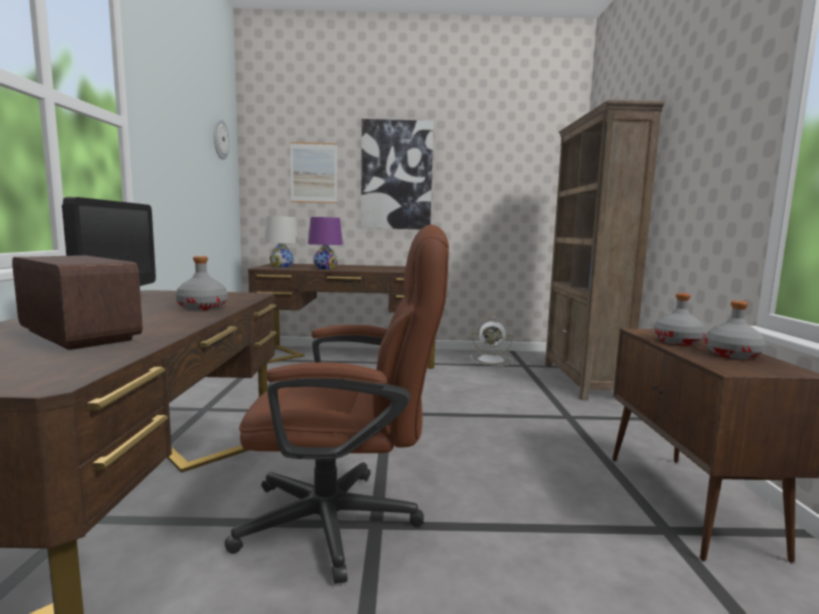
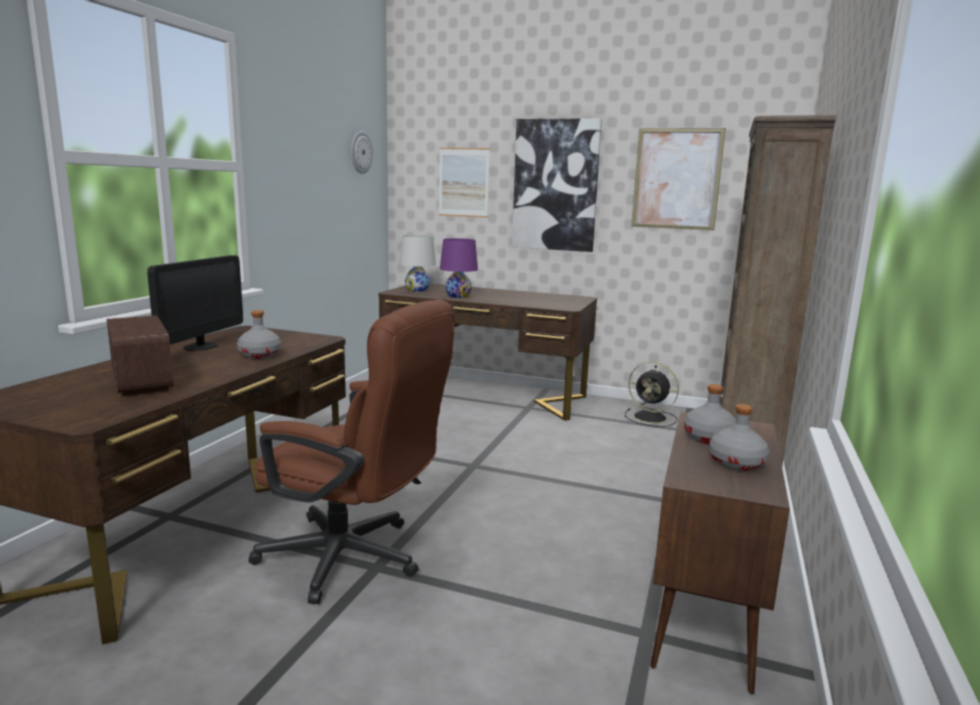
camera: 20 degrees right, 5 degrees up
white fan [470,314,514,366] -> black fan [625,362,679,427]
none -> picture [631,128,726,230]

